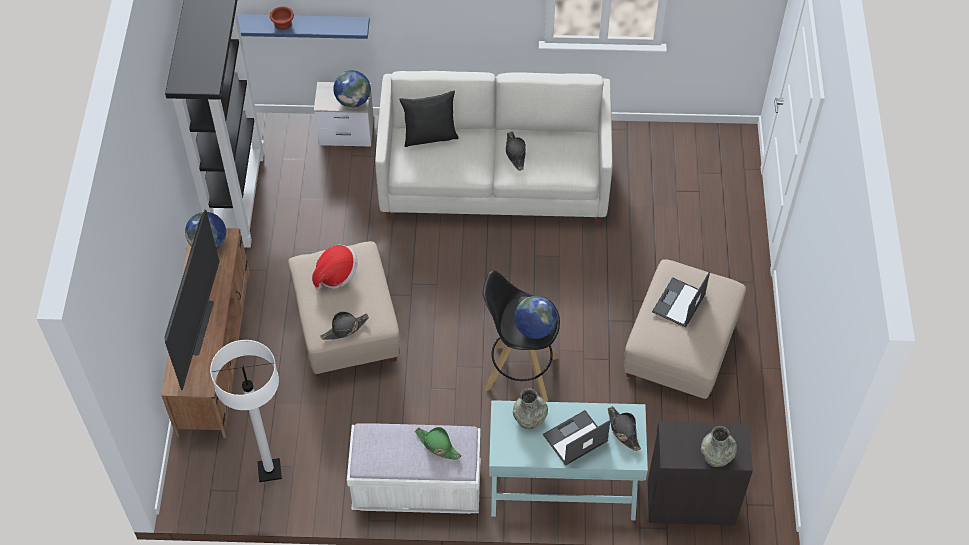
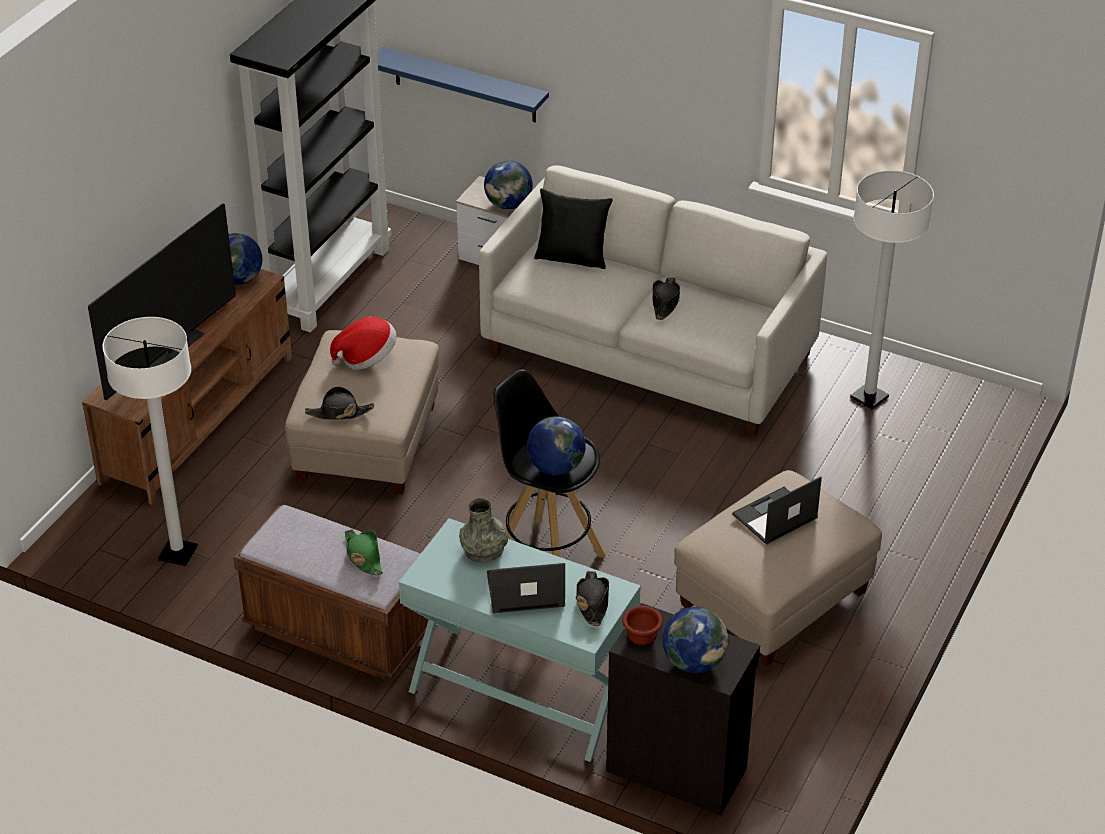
camera: 25 degrees right, 15 degrees down
brown bowl [270,6,294,30] -> brown bowl moved to [622,606,663,645]
white bench [347,423,481,514] -> brown bench [233,505,428,680]
grey vase [701,426,737,467] -> globe [662,607,728,673]
none -> white floor lamp [850,170,934,409]

